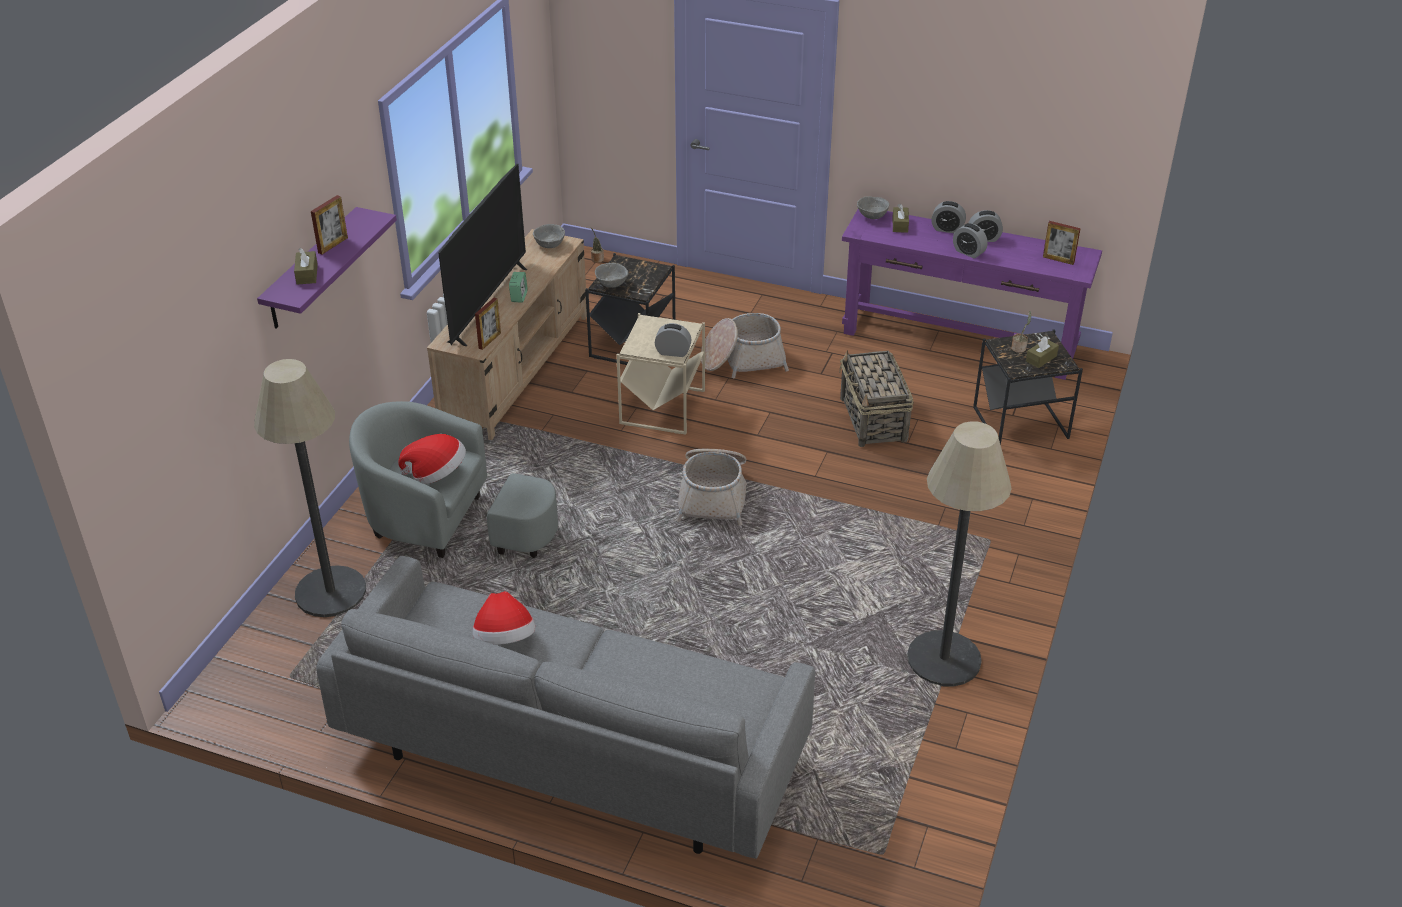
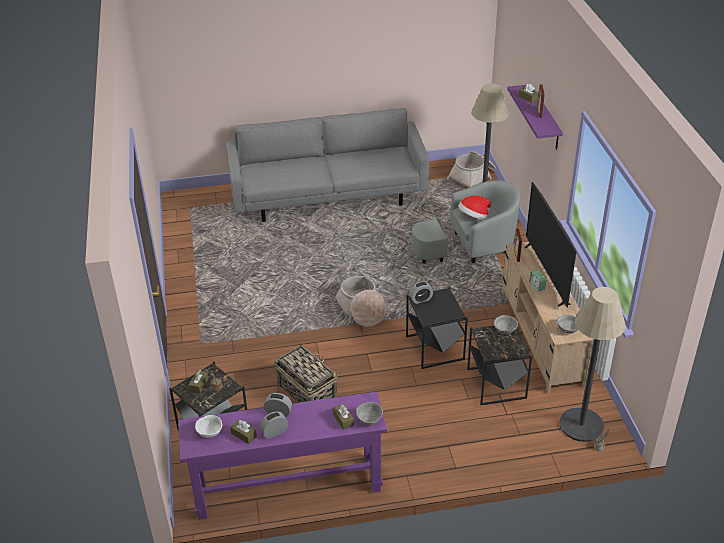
camera: 150 degrees right, 0 degrees up
hat [473,591,535,645] -> none
beige side table [616,313,705,435] -> black side table [406,286,468,369]
basket [701,313,789,378] -> basket moved to [447,151,496,187]
floor lamp [907,421,1012,687] -> floor lamp moved to [559,287,626,442]
alarm clock [931,201,966,233] -> none
picture frame [1043,221,1081,265] -> white bowl [195,415,222,438]
none -> brown tissue box [230,419,257,444]

